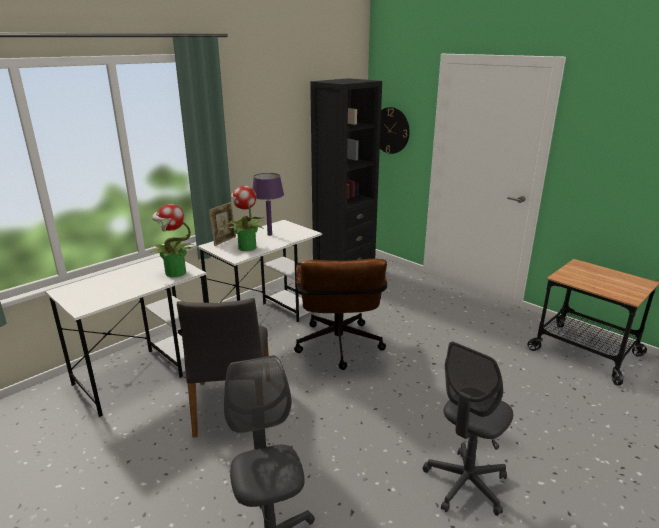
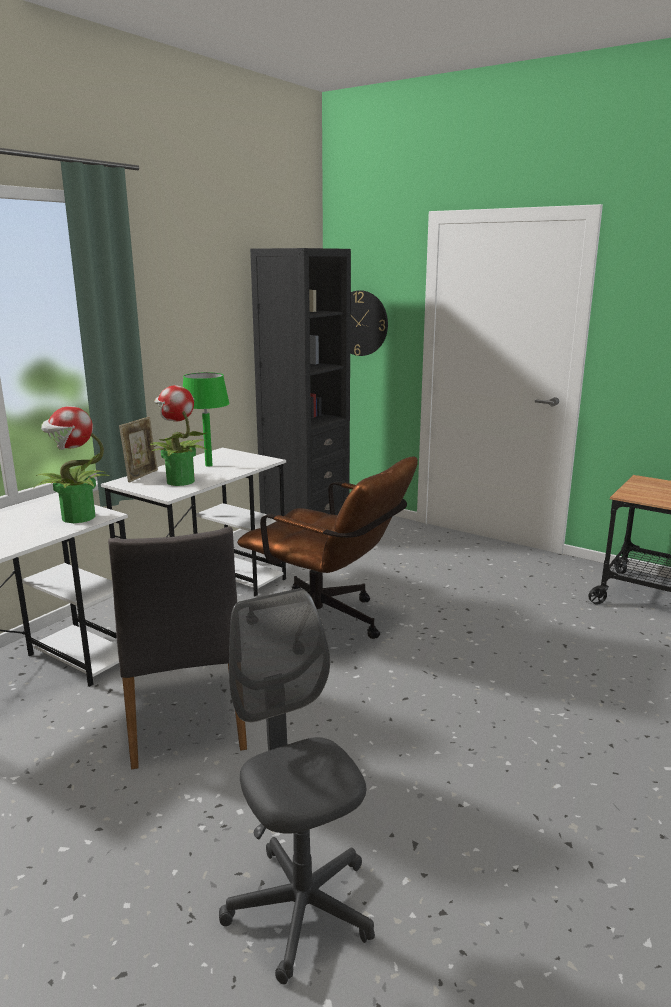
camera: 10 degrees left, 5 degrees down
purple table lamp [252,173,284,236] -> green table lamp [183,372,230,466]
brown office chair [294,258,387,370] -> brown office chair turned 45 degrees counterclockwise [237,457,418,639]
grey office chair [423,342,513,516] -> none

